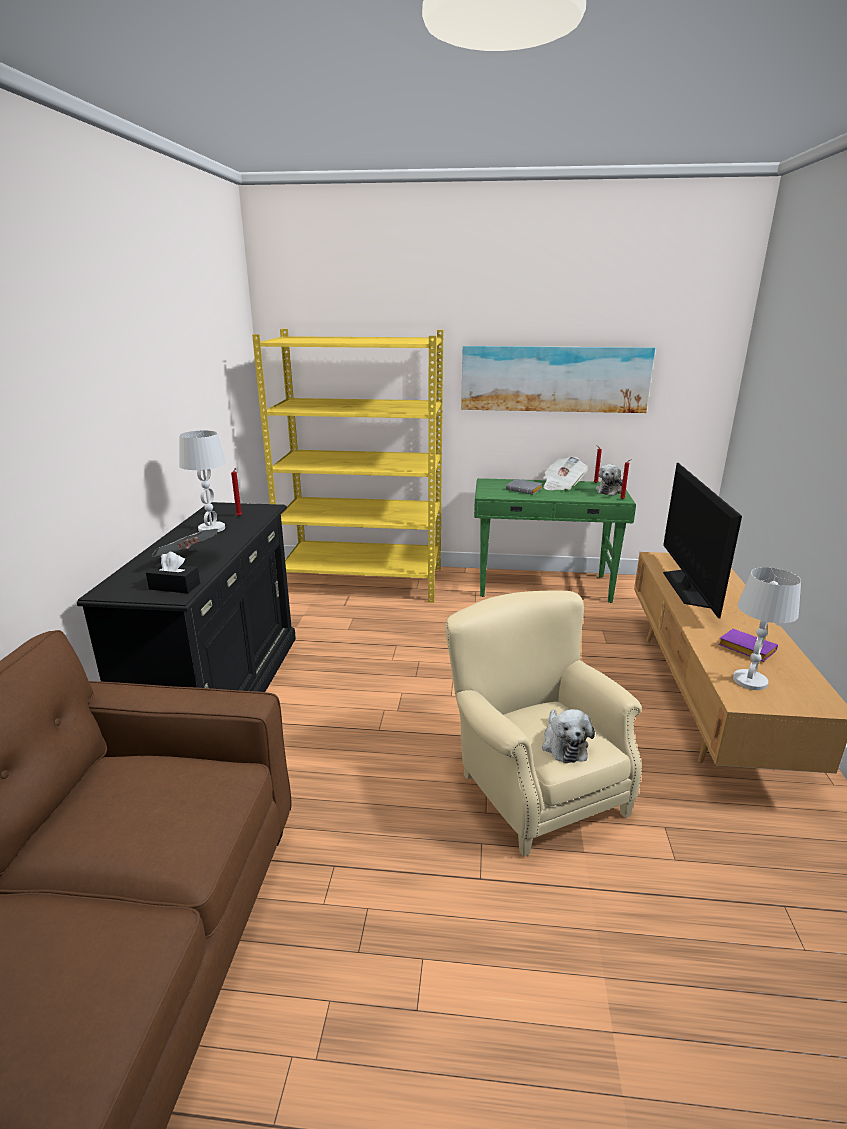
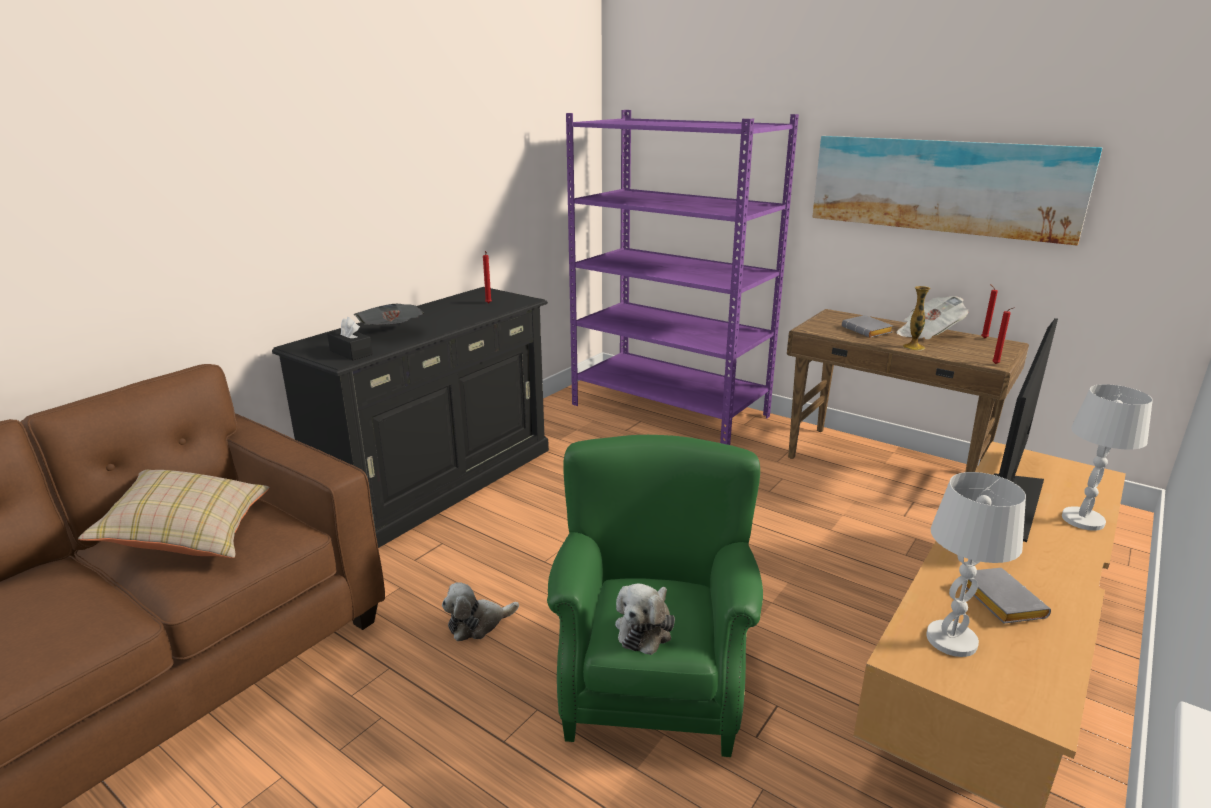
camera: 30 degrees right, 0 degrees up
white table lamp [179,430,226,532] -> white table lamp moved to [1062,384,1153,531]
yellow bookcase [252,329,443,603] -> purple bookcase [566,110,799,445]
beige armchair [445,590,642,857] -> green armchair [547,435,763,757]
green console table [474,478,636,603] -> brown console table [787,309,1029,472]
plush toy [596,464,623,496] -> plush toy moved to [442,582,519,641]
purple book [718,629,778,662] -> grey book [962,568,1051,624]
none -> beige pillow [78,470,269,558]
none -> vase [903,286,930,350]

